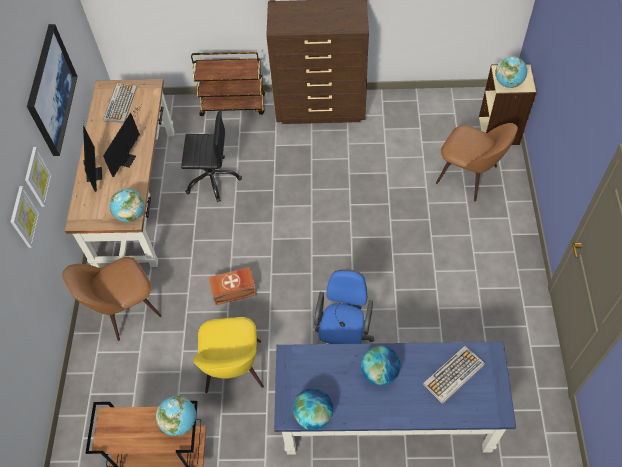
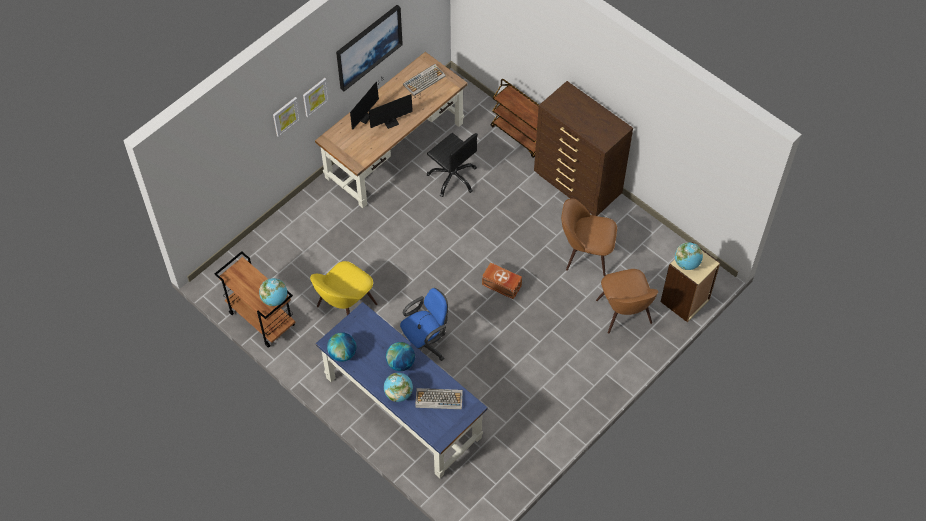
camera: 40 degrees right, 0 degrees up
brown chair [62,257,162,341] -> brown chair moved to [561,198,617,276]
globe [110,189,144,222] -> globe moved to [384,373,413,402]
brown storage box [208,267,257,305] -> brown storage box moved to [482,262,522,299]

